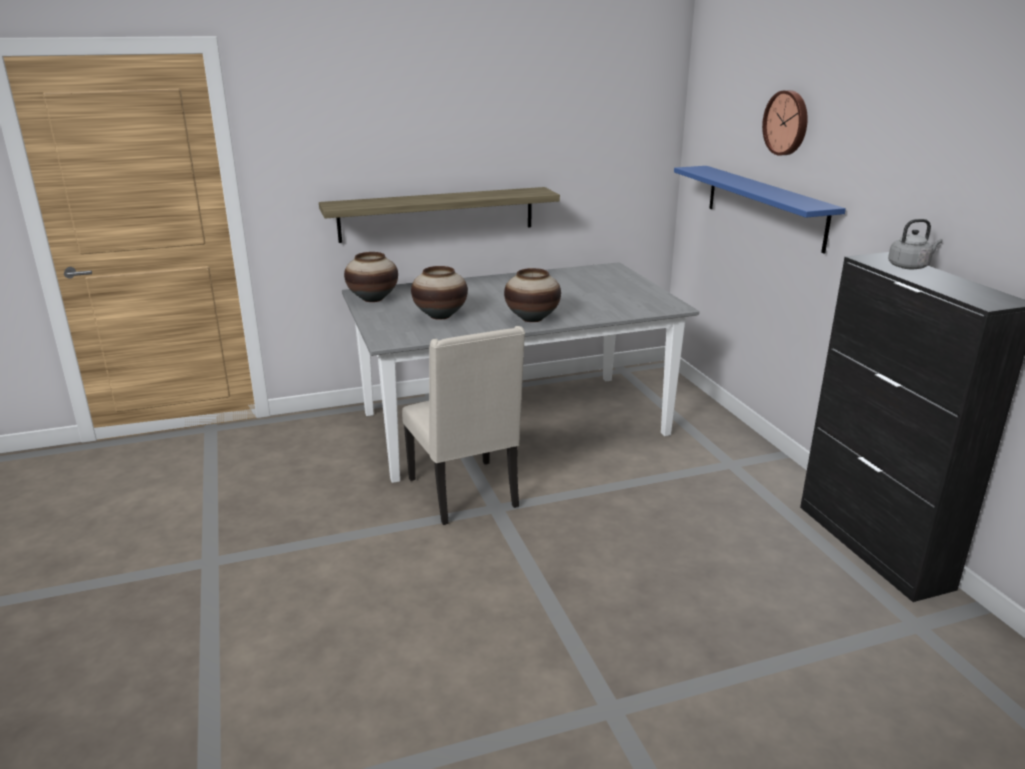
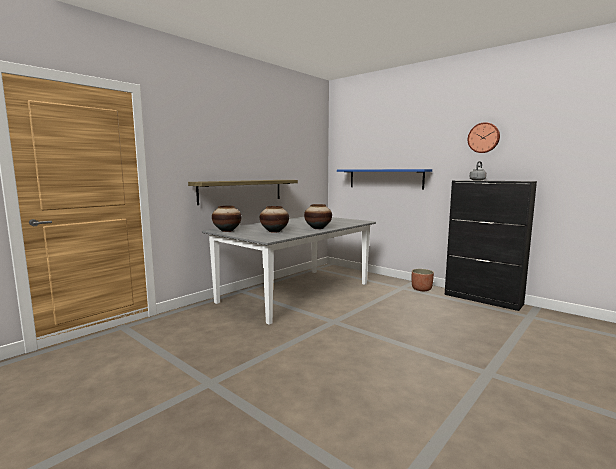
camera: 30 degrees left, 15 degrees down
beige chair [402,326,525,525] -> none
wall clock [762,90,808,156] -> wall clock moved to [468,122,500,153]
none -> planter [412,269,434,291]

